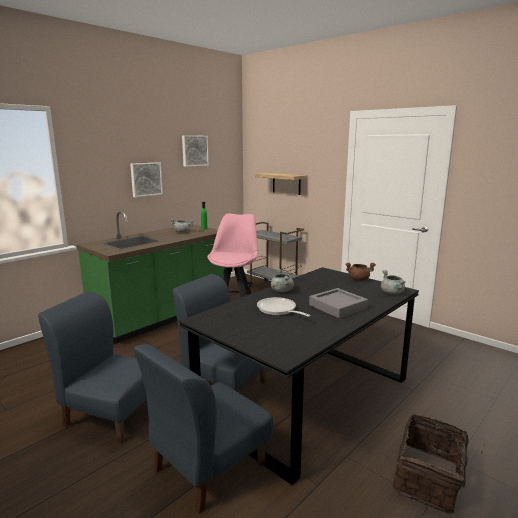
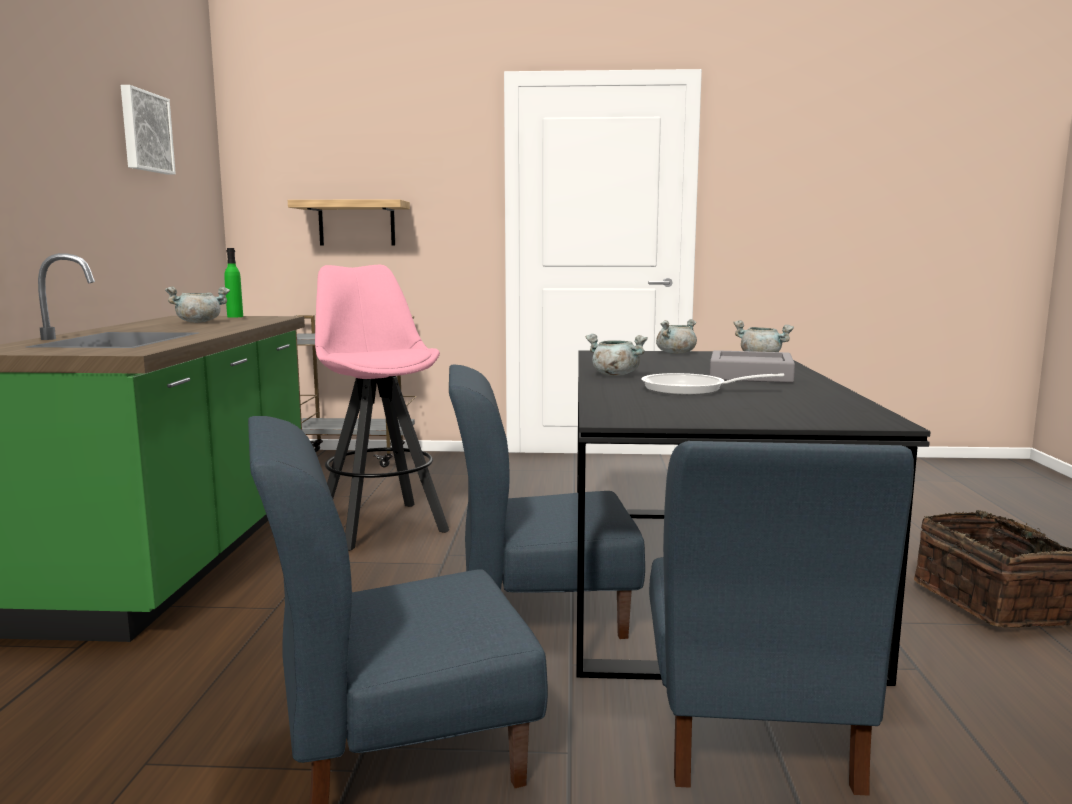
camera: 40 degrees left, 5 degrees down
picture [130,162,163,197] -> none
brown cooking pot [345,263,376,281] -> grey cooking pot [656,319,697,354]

